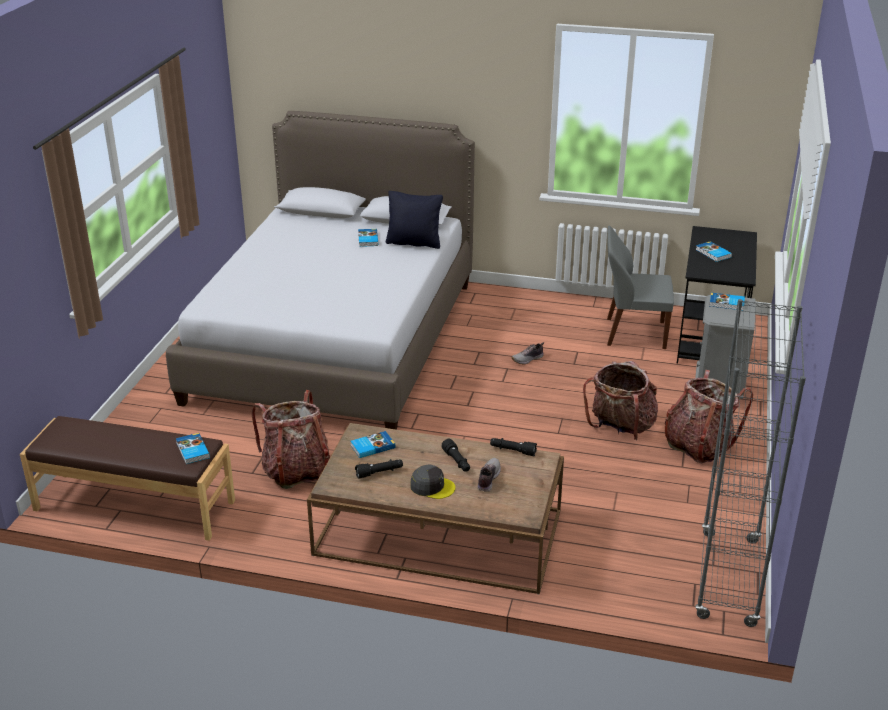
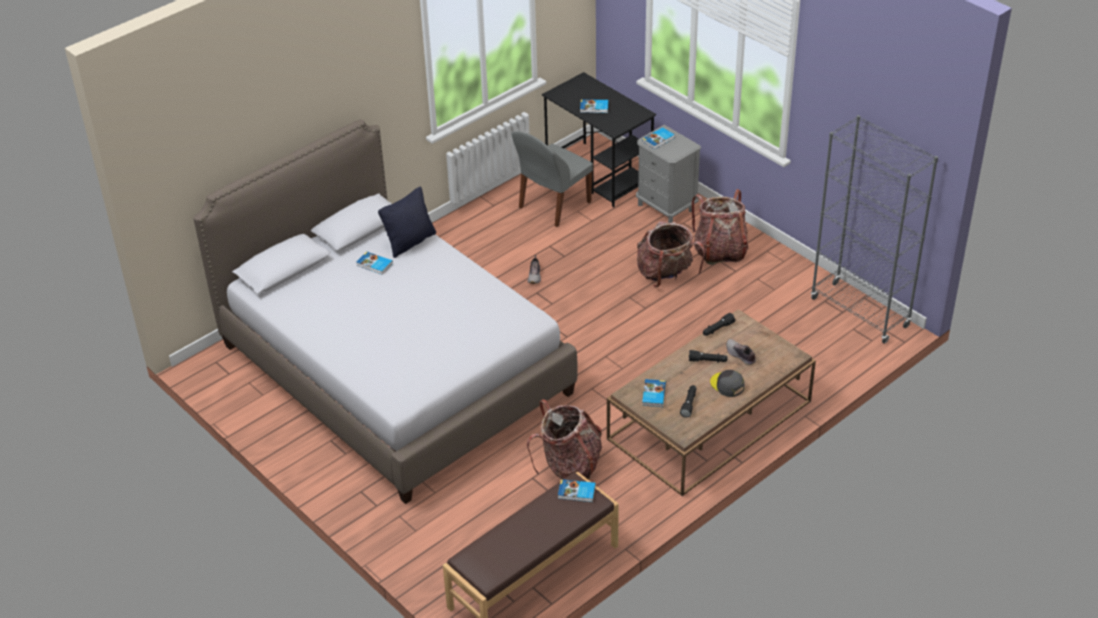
camera: 55 degrees left, 10 degrees up
grey cap [411,464,456,499] -> grey cap turned 90 degrees counterclockwise [710,370,745,397]

